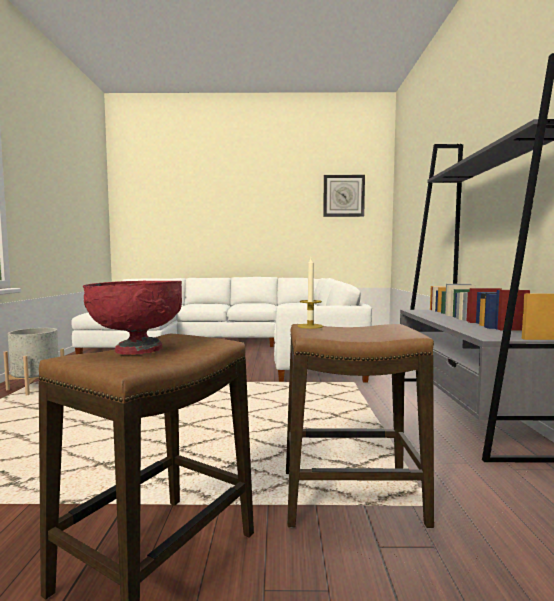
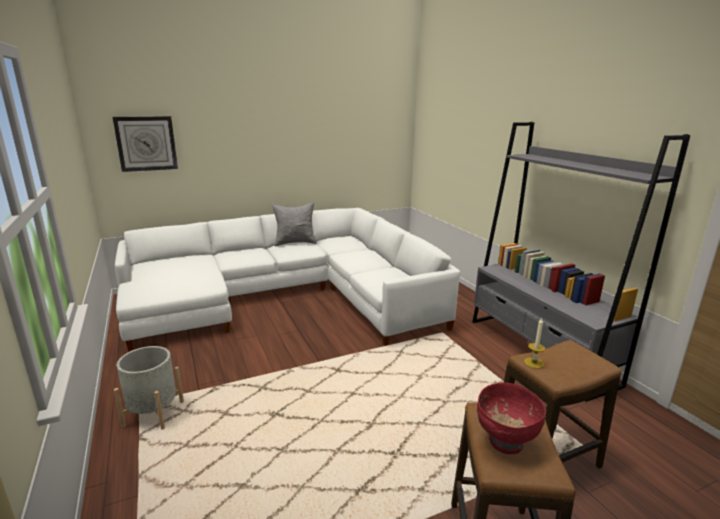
camera: 25 degrees left, 15 degrees up
wall clock [323,175,365,217] -> wall clock moved to [113,116,178,172]
none -> grey pillow [272,202,317,246]

